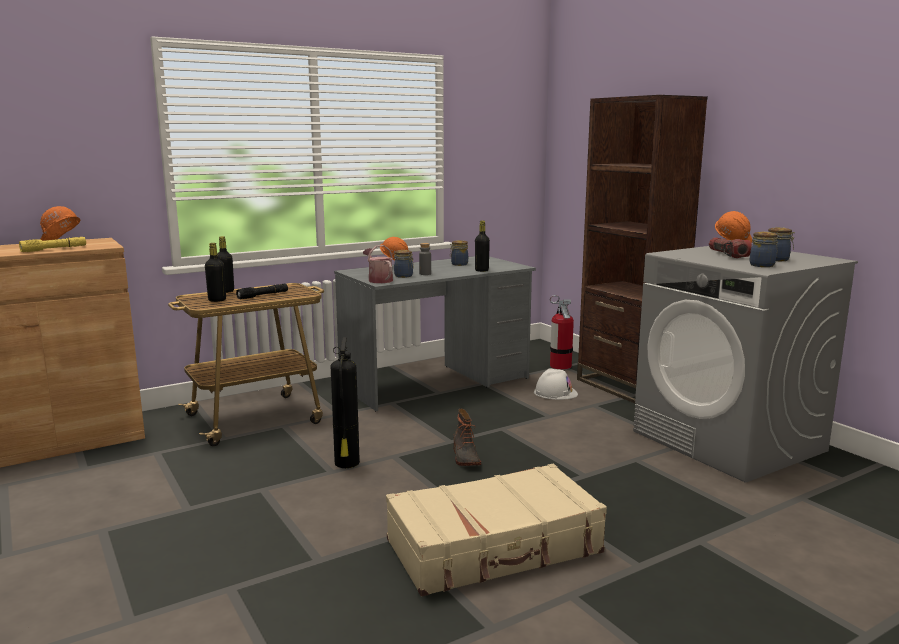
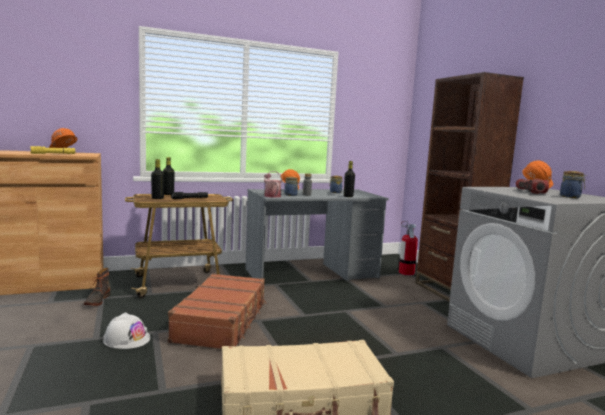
camera: 10 degrees right, 5 degrees down
fire extinguisher [330,337,360,468] -> brown suitcase [168,273,266,349]
boot [453,409,481,466] -> boot moved to [84,268,110,306]
white hard hat [534,368,578,400] -> white hard hat moved to [103,312,151,349]
jar [750,232,778,267] -> none

